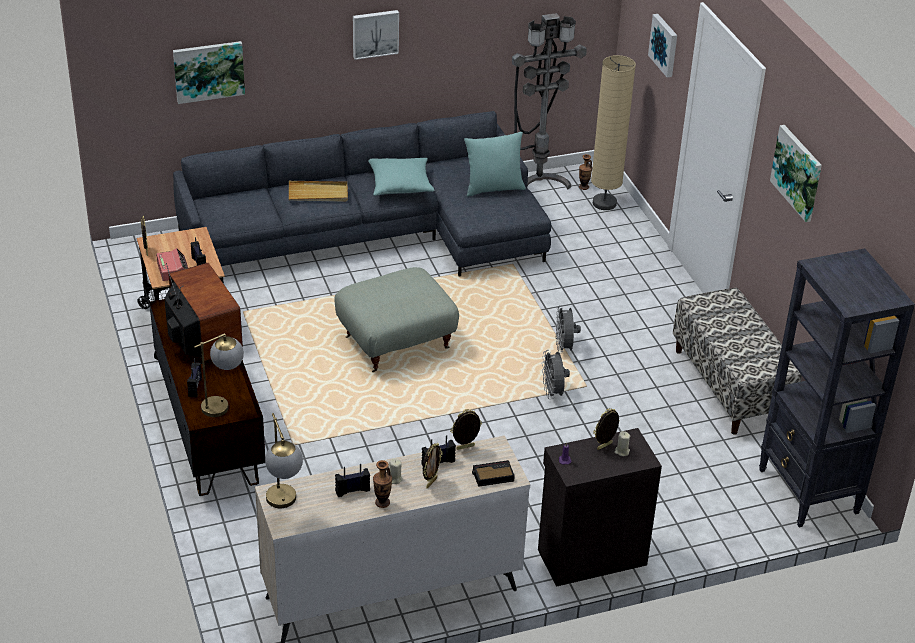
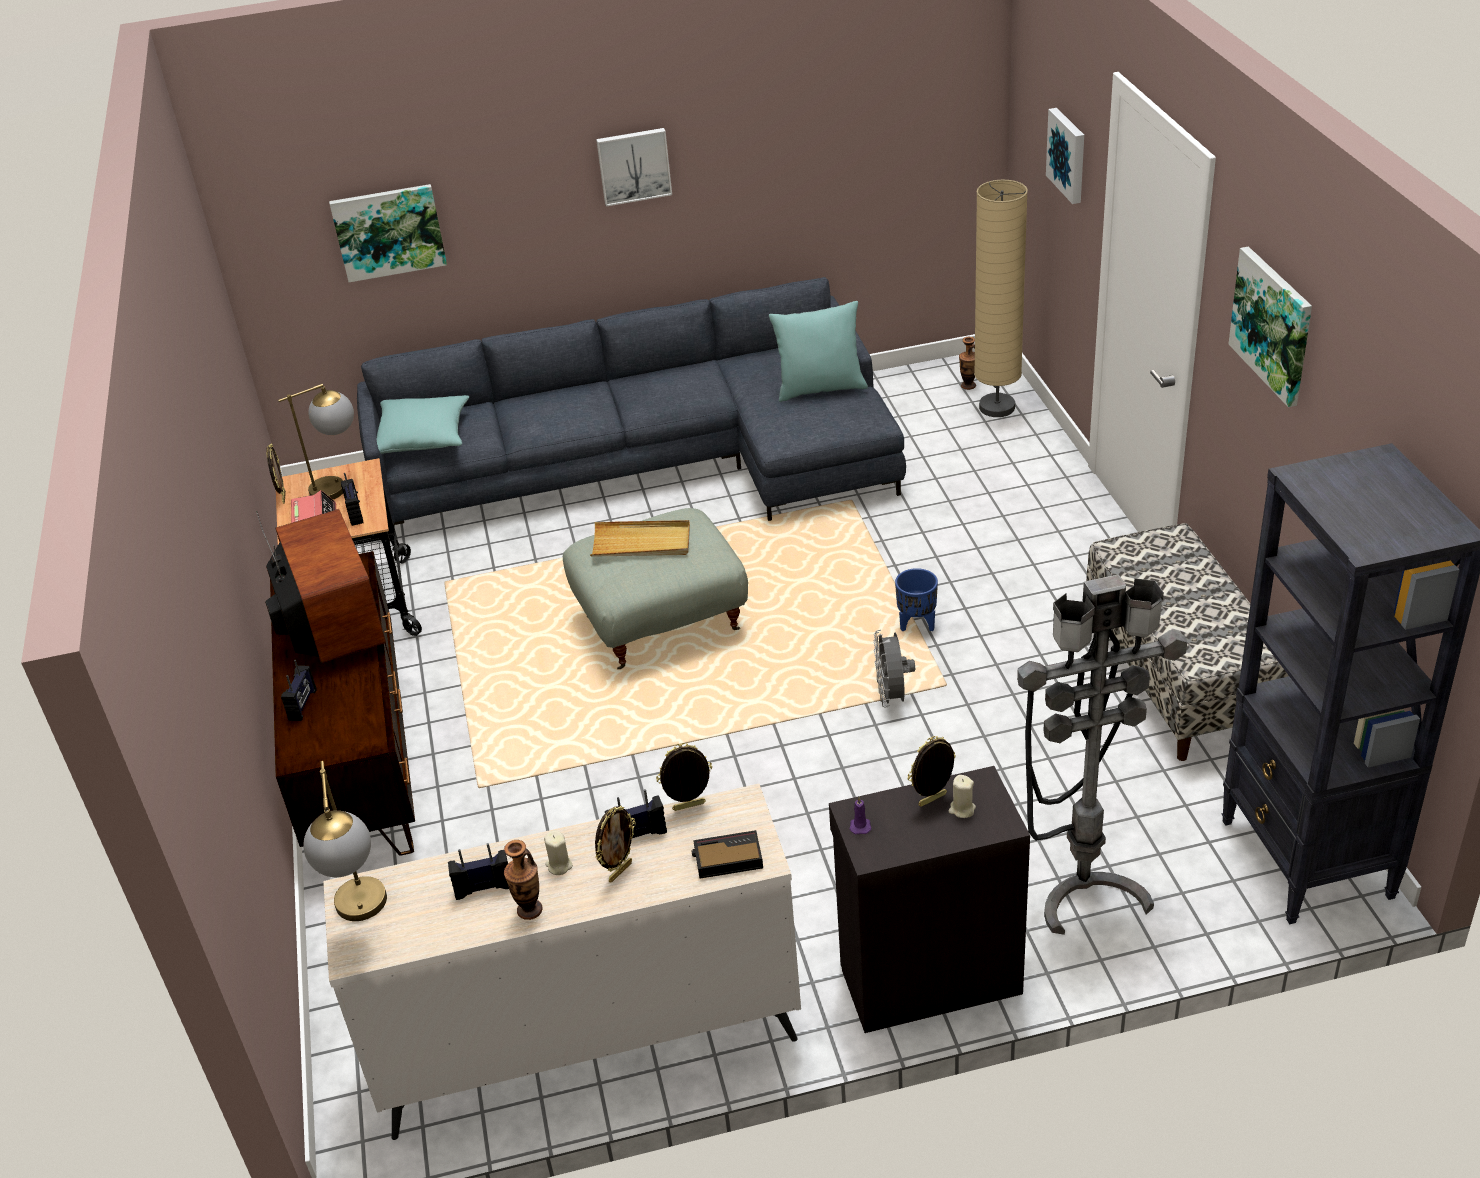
camera: 10 degrees right, 0 degrees up
table lamp [194,333,244,417] -> table lamp moved to [278,384,354,499]
beige tray [289,181,348,202] -> beige tray moved to [590,520,690,557]
turquoise pillow [368,158,435,196] -> turquoise pillow moved to [377,395,469,454]
grey floor lamp [512,13,587,190] -> grey floor lamp moved to [1017,574,1187,935]
grey fan [555,305,581,352] -> blue planter [895,568,938,631]

